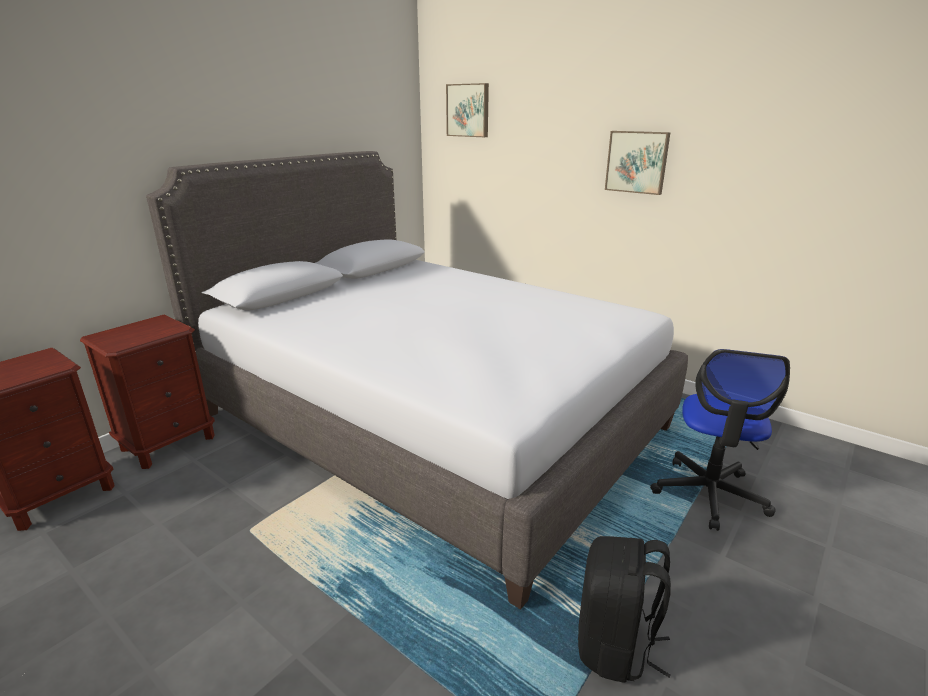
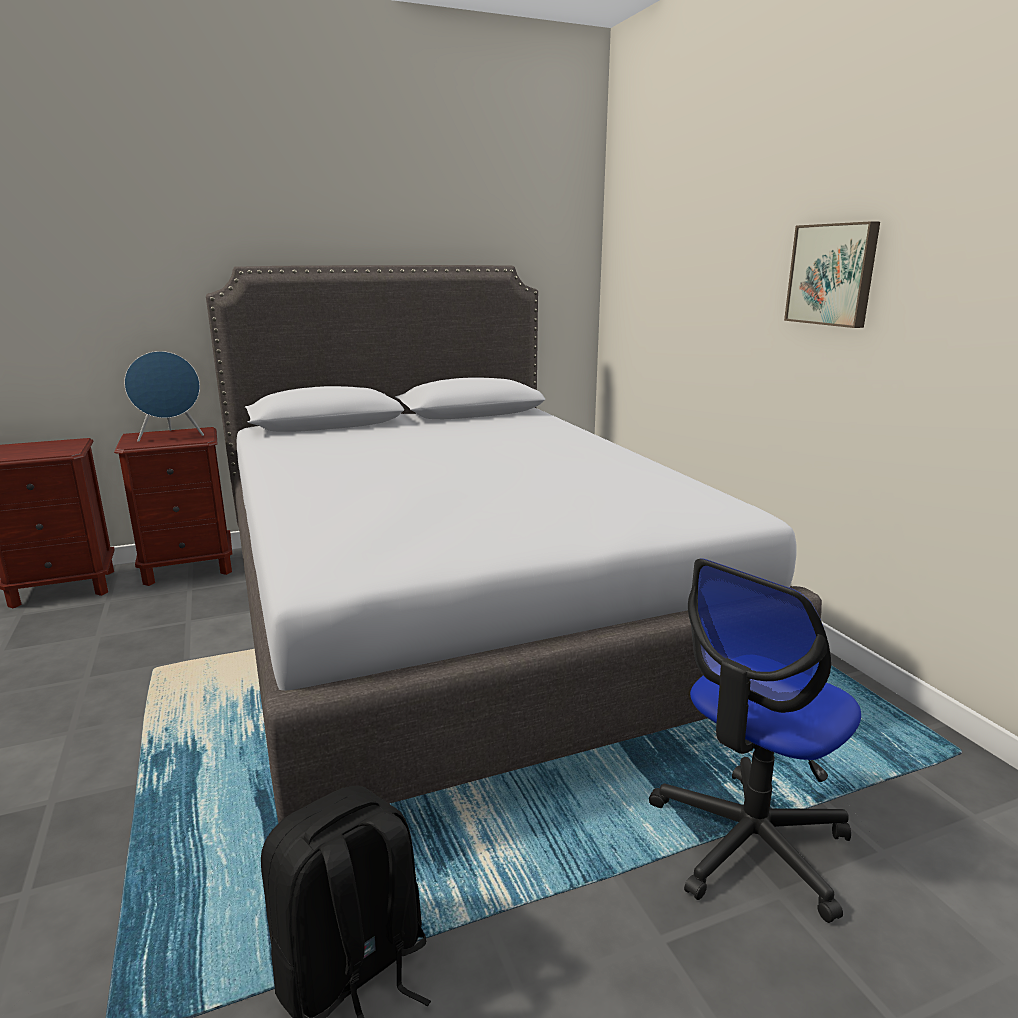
camera: 30 degrees right, 5 degrees down
picture [446,83,489,137] -> none
none -> blue speaker [124,351,204,442]

